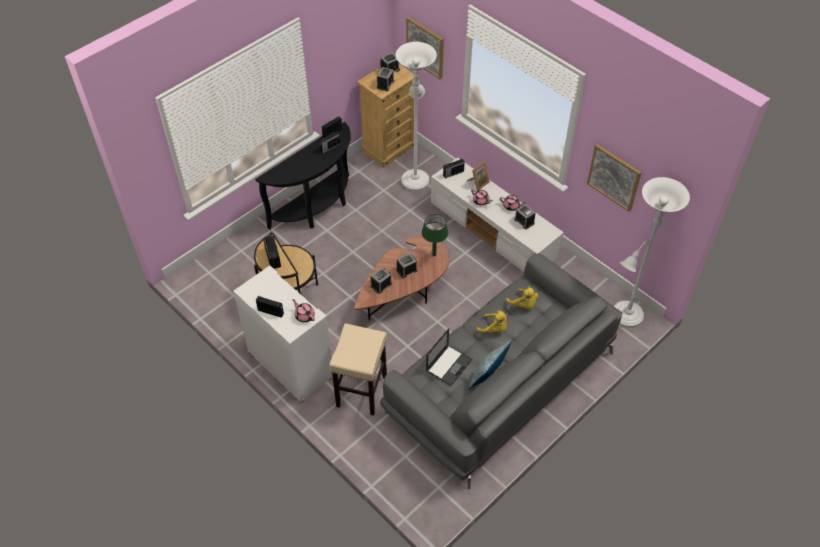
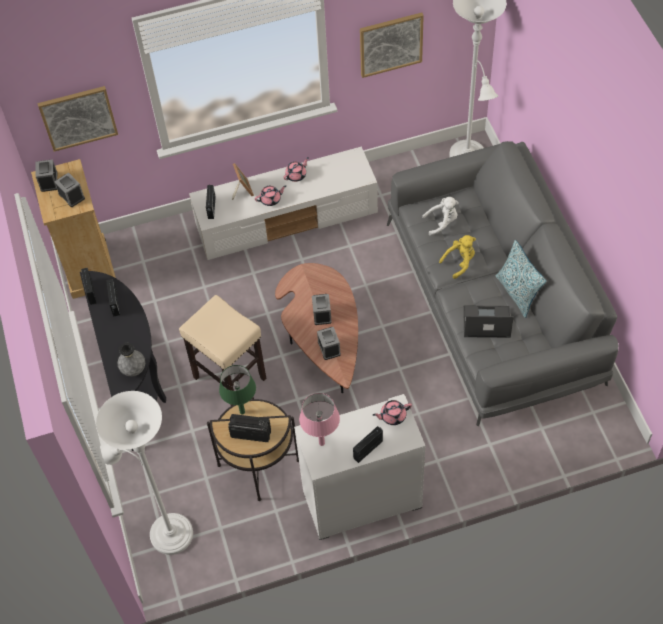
camera: 60 degrees left, 5 degrees up
beige stool [329,324,387,416] -> beige stool moved to [179,295,266,406]
white floor lamp [396,42,437,191] -> white floor lamp moved to [96,391,193,555]
green table lamp [422,214,448,256] -> green table lamp moved to [219,365,256,415]
laptop [426,328,472,386] -> laptop turned 60 degrees counterclockwise [463,305,514,338]
yellow plush toy [506,286,539,309] -> white plush toy [422,197,458,236]
alarm clock [514,204,536,230] -> none
none -> grey vase [117,343,145,377]
none -> pink table lamp [299,393,340,446]

